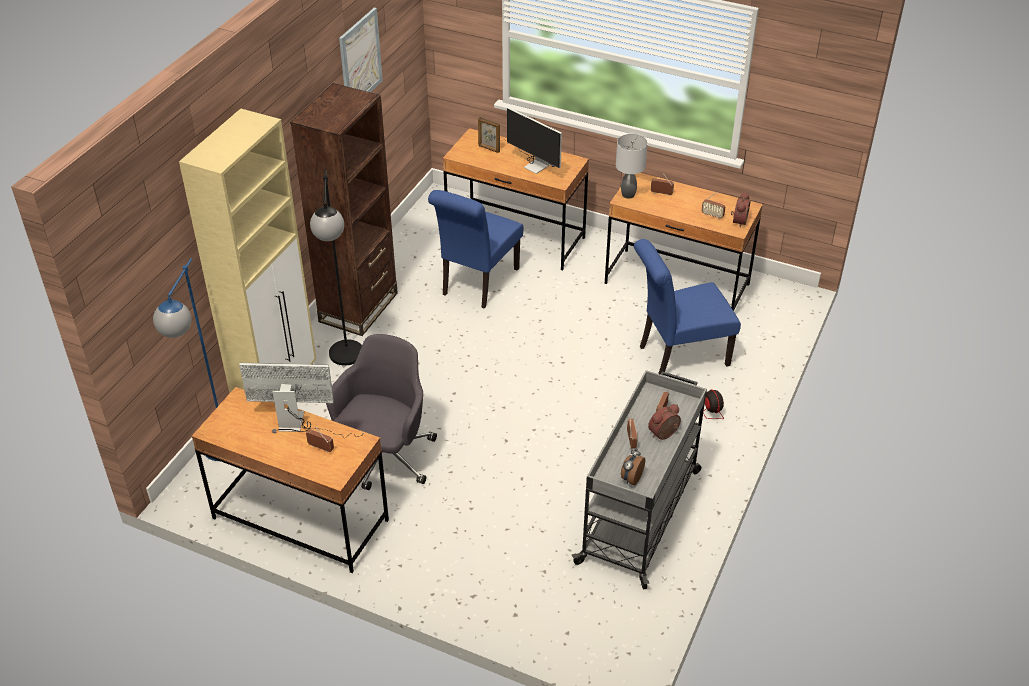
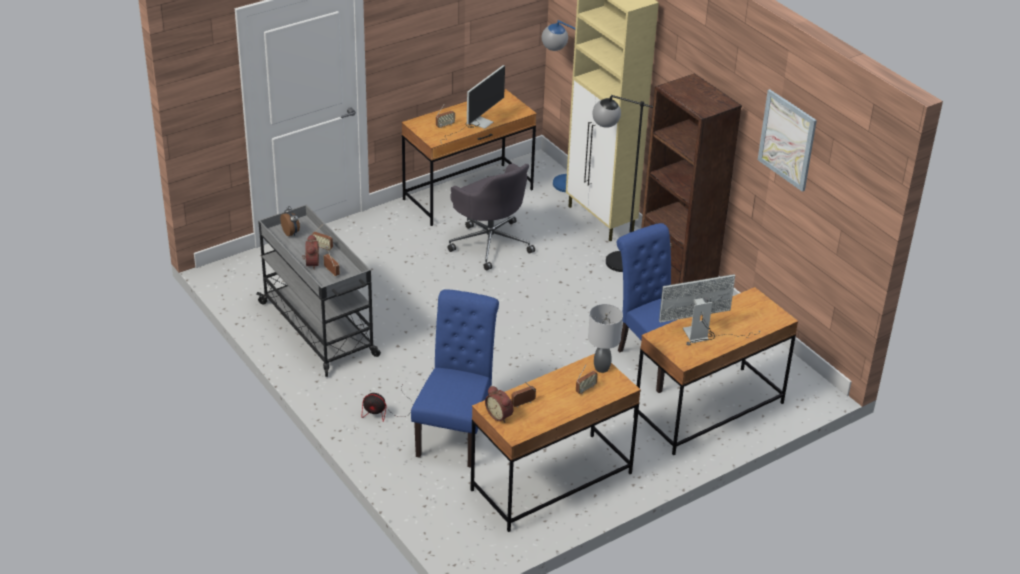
camera: 120 degrees right, 5 degrees down
picture frame [478,117,500,153] -> none

